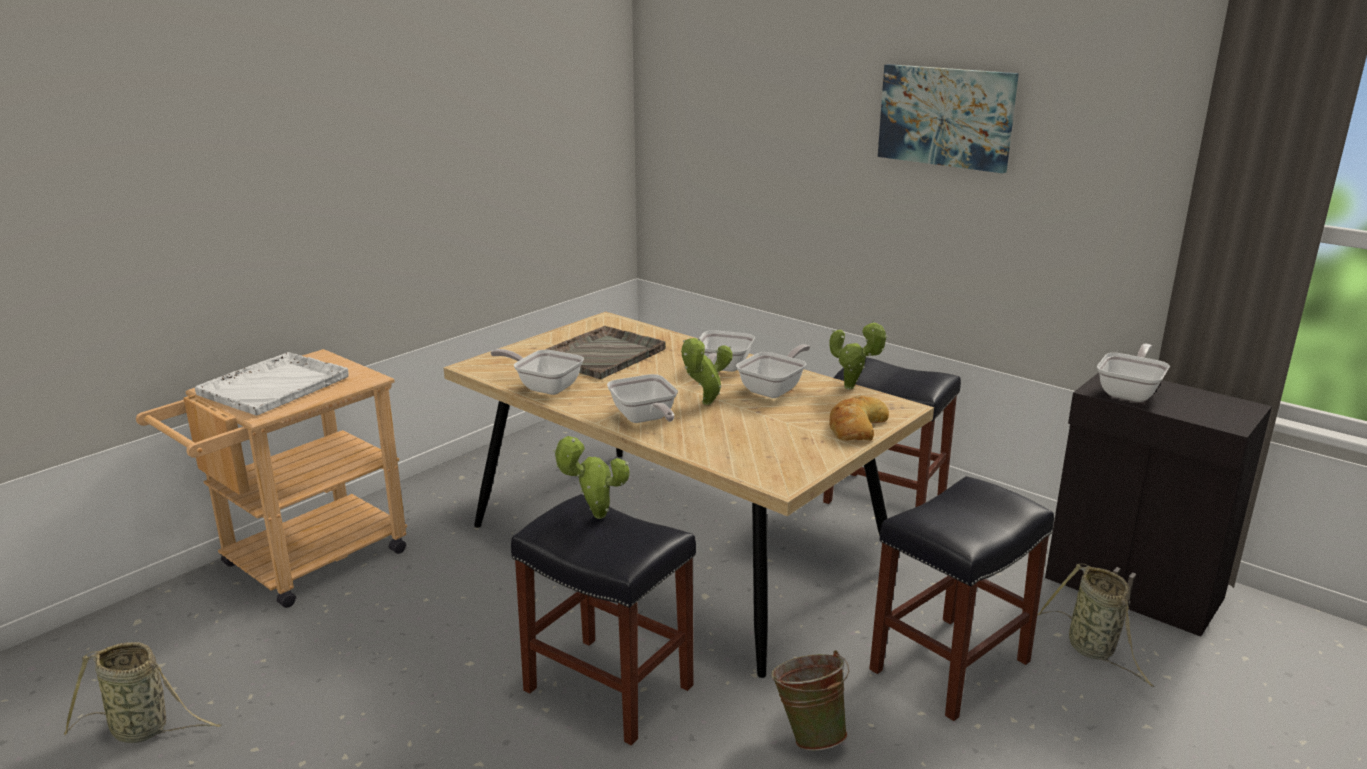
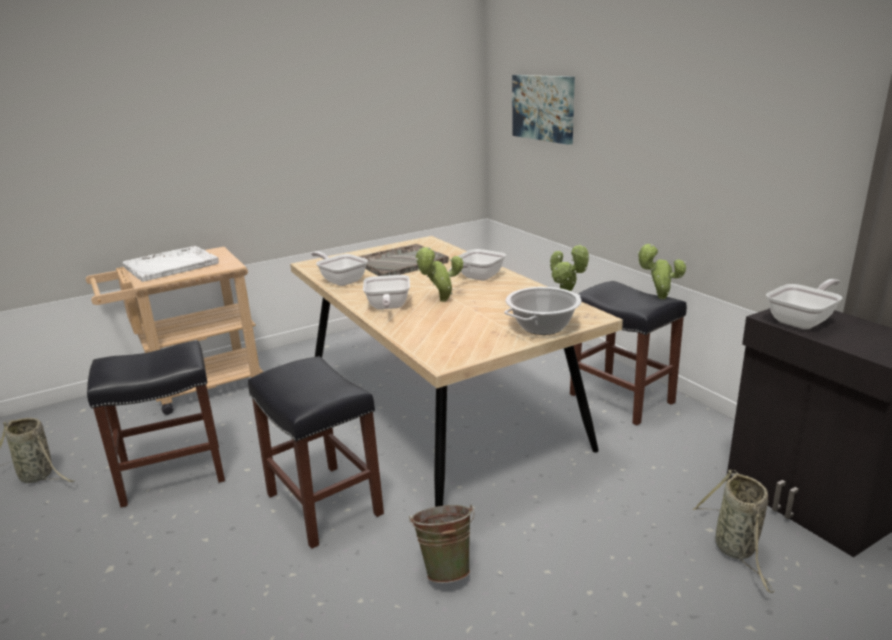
camera: 20 degrees right, 0 degrees up
potted plant [553,436,630,519] -> potted plant moved to [637,244,686,299]
frying pan [736,344,810,398] -> none
bread [829,396,889,441] -> cooking pot [504,287,582,335]
black stool [869,476,1054,721] -> black stool moved to [87,340,225,508]
picture [878,64,1019,173] -> picture moved to [512,75,575,145]

